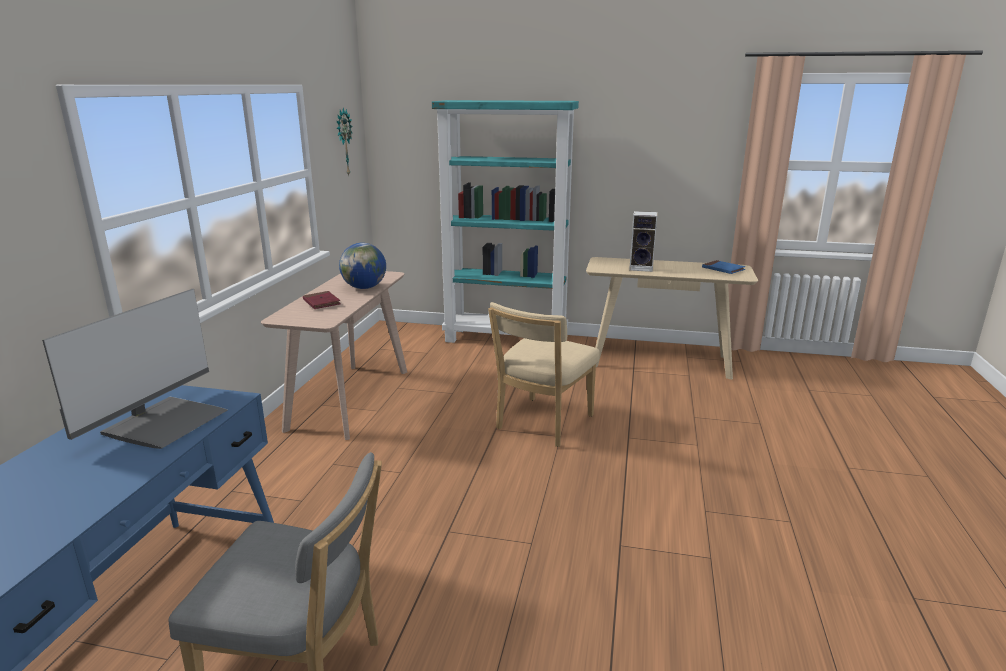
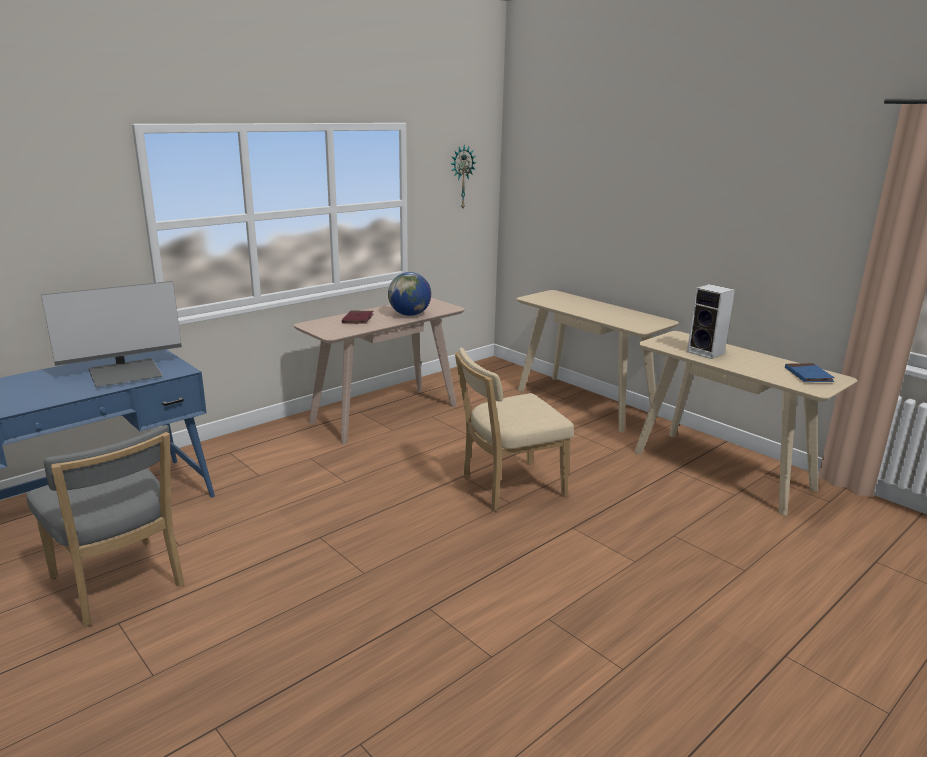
camera: 35 degrees right, 0 degrees up
turquoise bookcase [432,100,579,343] -> beige console table [517,290,679,433]

